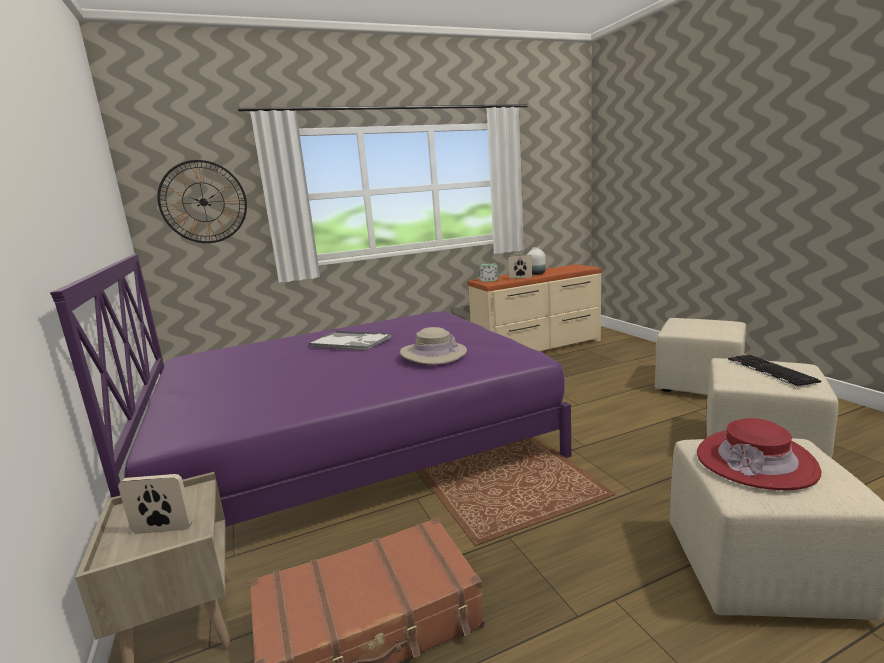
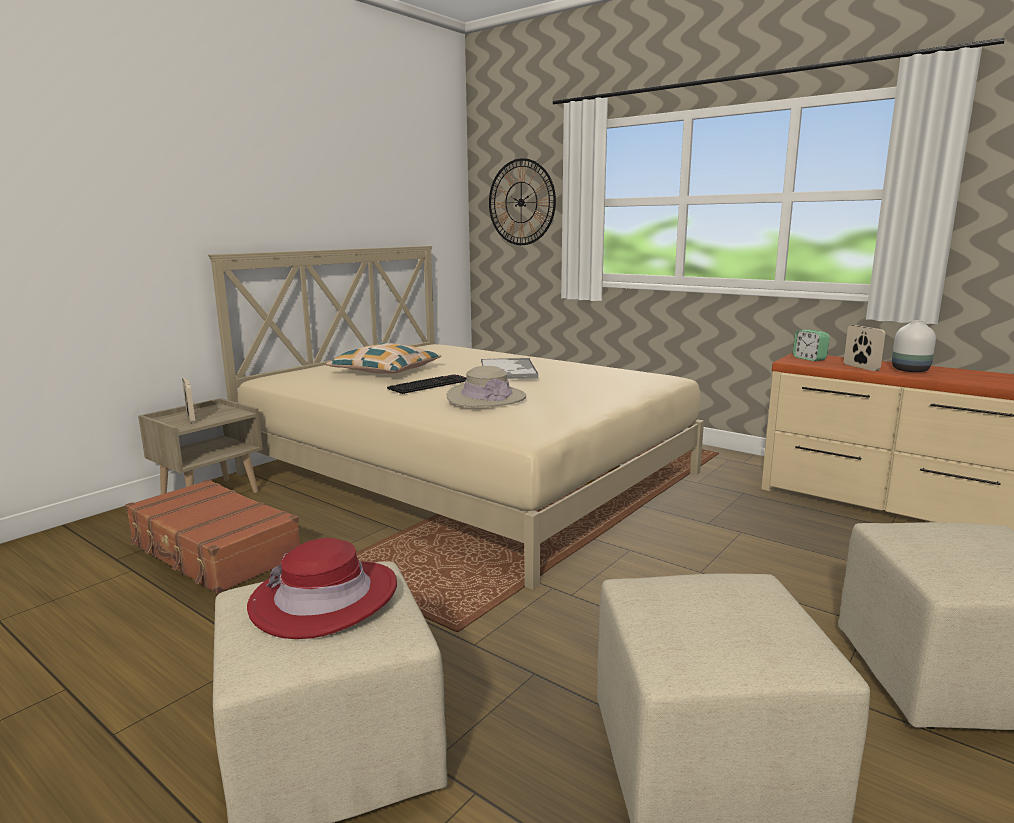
camera: 60 degrees right, 0 degrees up
purple bed [50,254,571,527] -> beige bed [208,246,704,590]
keyboard [728,354,821,387] -> keyboard moved to [387,374,467,394]
none -> pillow [326,343,441,373]

